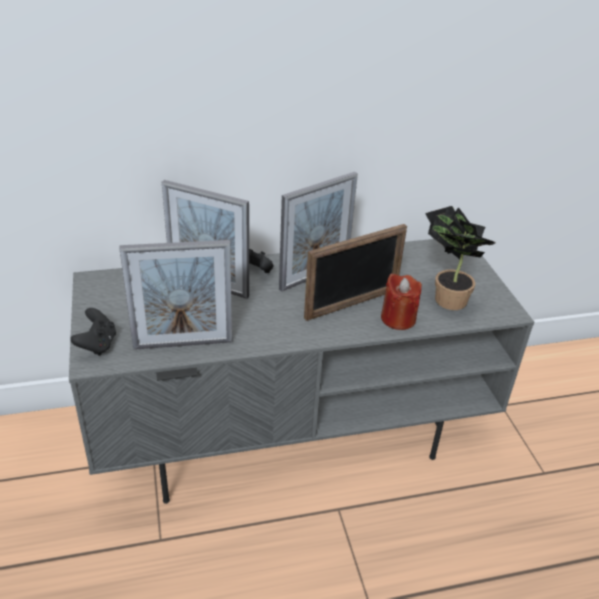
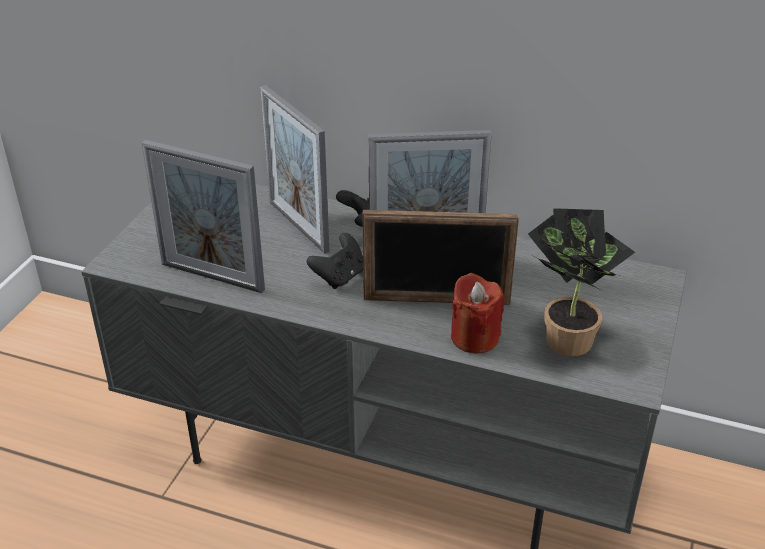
camera: 35 degrees right, 0 degrees up
black game controller [70,308,116,356] -> black game controller moved to [307,233,363,289]

